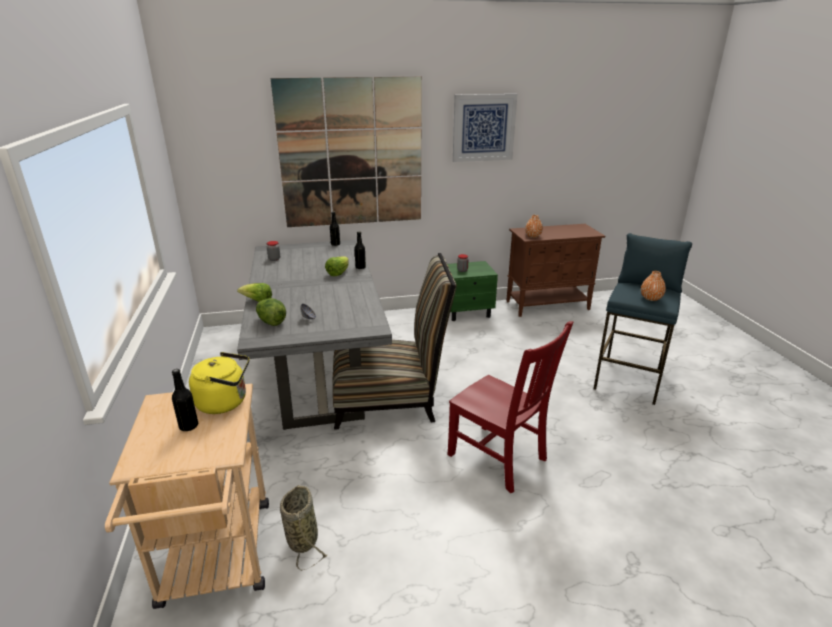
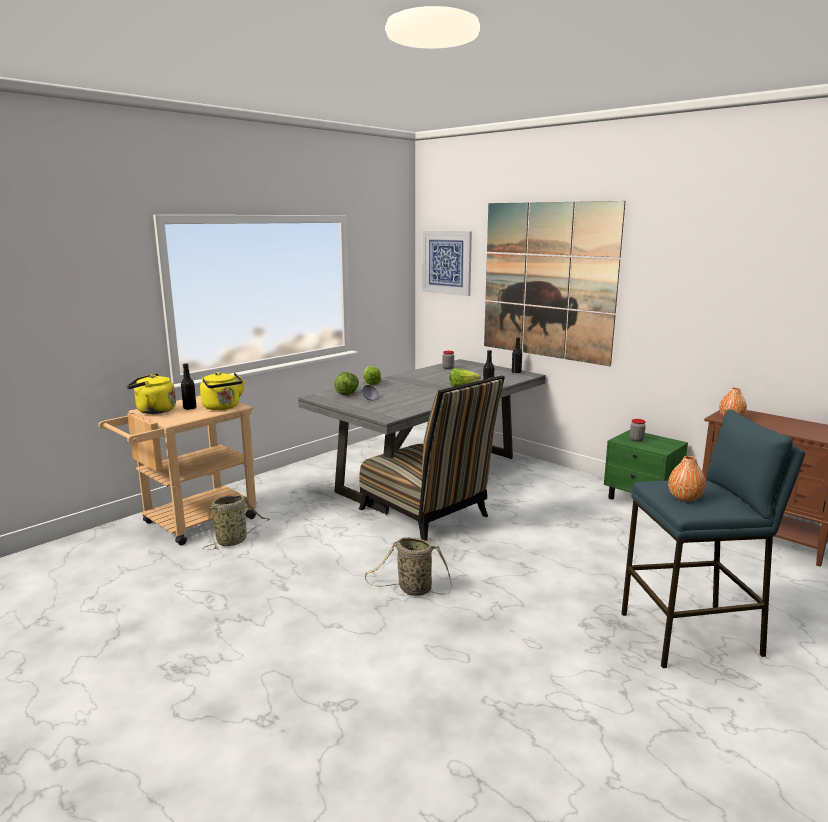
camera: 55 degrees right, 10 degrees down
red chair [448,321,573,493] -> basket [365,537,452,596]
picture [453,94,517,162] -> picture moved to [422,231,472,296]
none -> yellow kettle [127,373,176,414]

